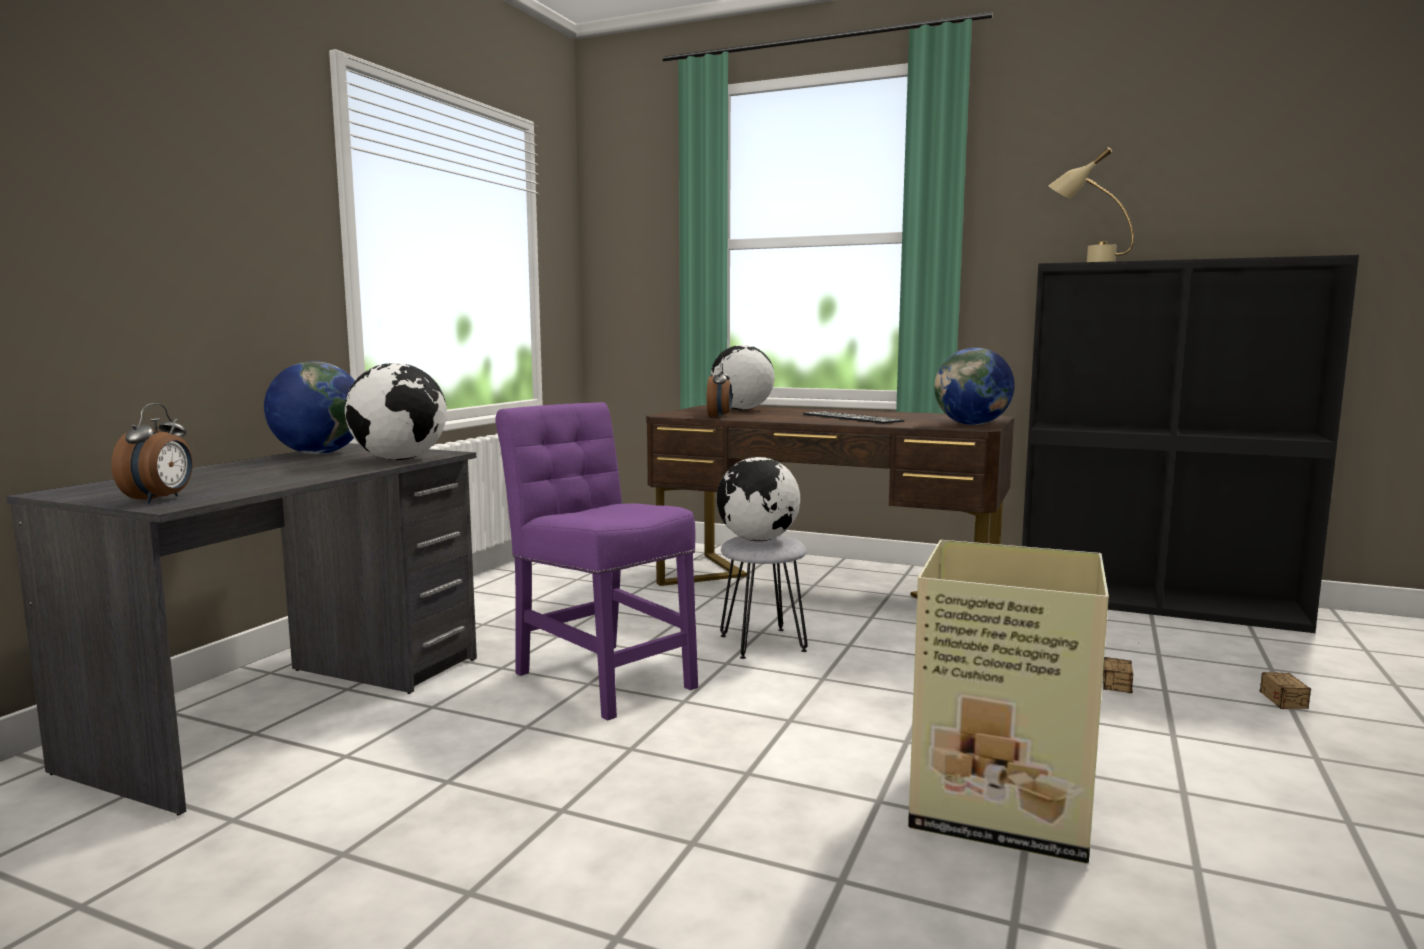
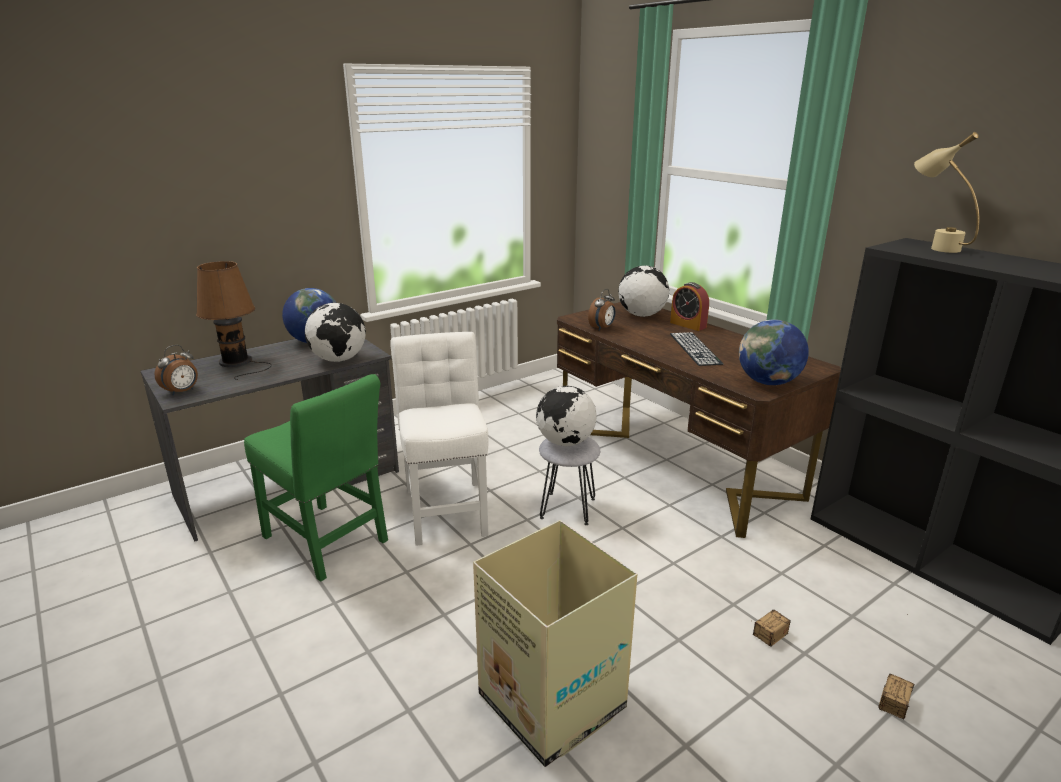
camera: 30 degrees right, 15 degrees up
purple chair [495,402,698,720] -> white chair [390,332,488,546]
none -> brown table lamp [196,261,272,380]
none -> green chair [244,374,388,582]
none -> alarm clock [670,282,709,331]

